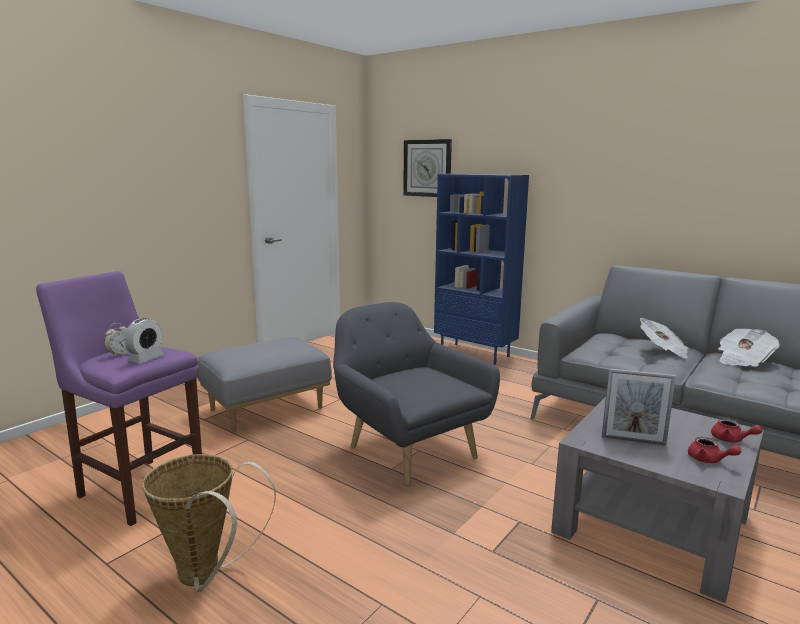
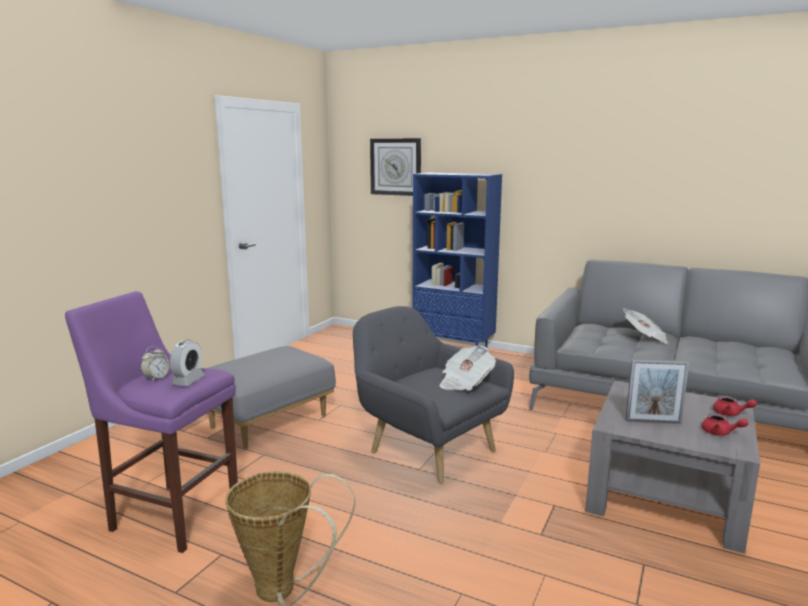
camera: 10 degrees left, 0 degrees up
newspaper [718,329,780,367] -> newspaper moved to [440,345,496,391]

